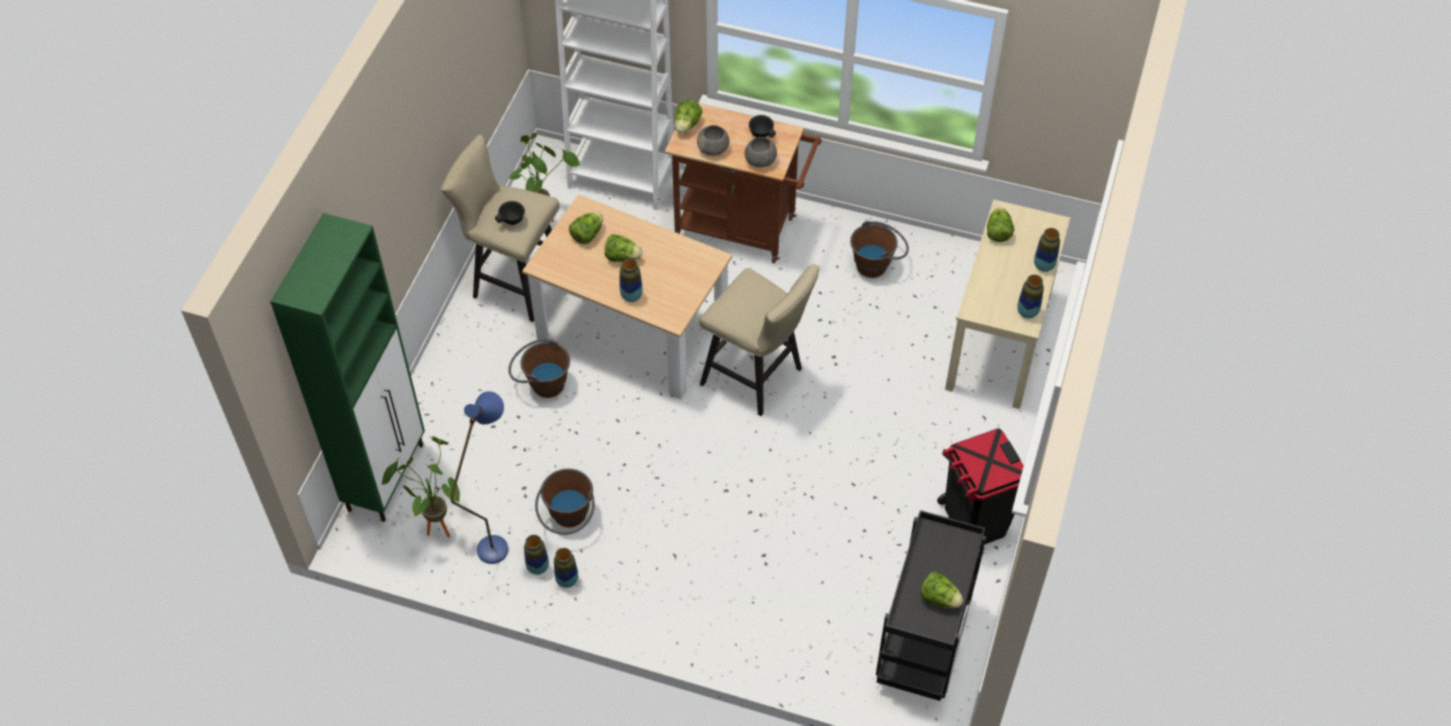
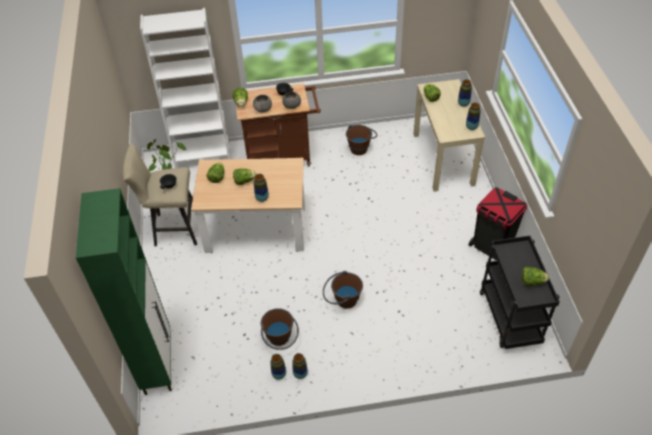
camera: 25 degrees left, 5 degrees down
potted plant [382,436,460,538] -> none
blue floor lamp [451,391,508,564] -> none
brown bucket [508,339,570,398] -> brown bucket moved to [323,271,363,308]
beige stool [699,265,820,416] -> none

